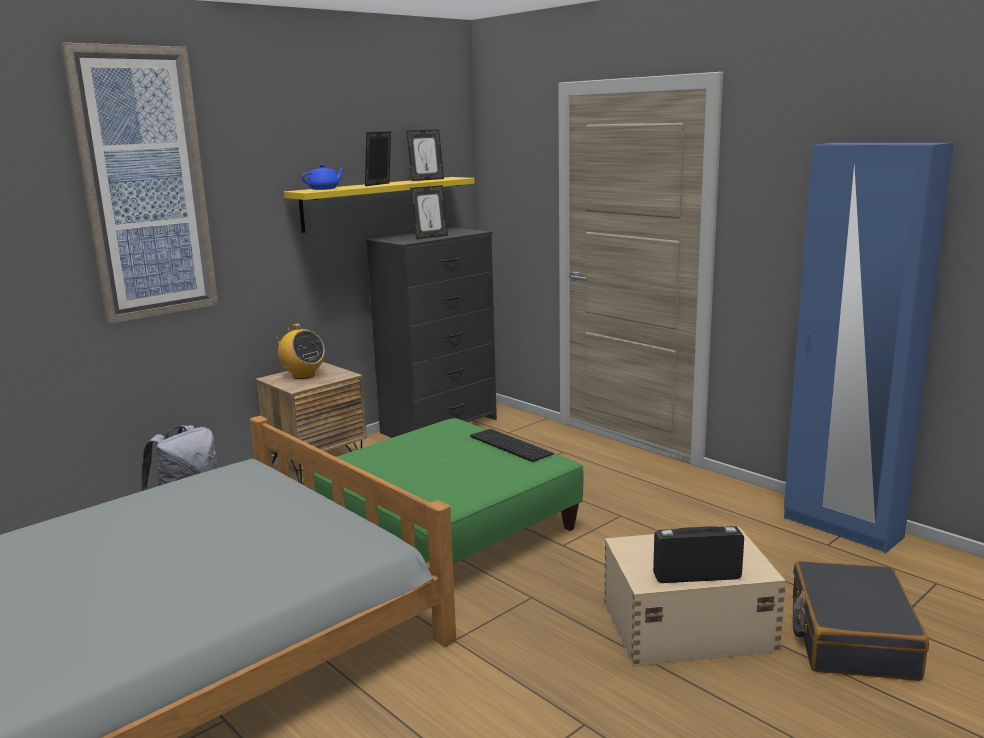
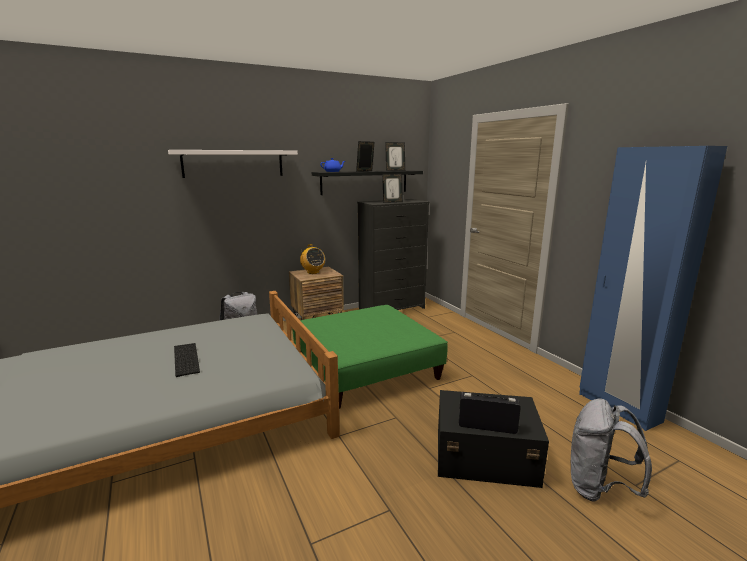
camera: 15 degrees right, 0 degrees up
picture [60,43,219,324] -> white shelf [168,150,298,178]
yellow shelf [284,177,475,233] -> black shelf [312,170,423,195]
keyboard [470,429,554,462] -> keyboard moved to [174,343,200,377]
beige storage box [604,527,786,667] -> black storage box [438,390,549,488]
black suitcase [793,561,929,681] -> grey backpack [571,399,652,502]

